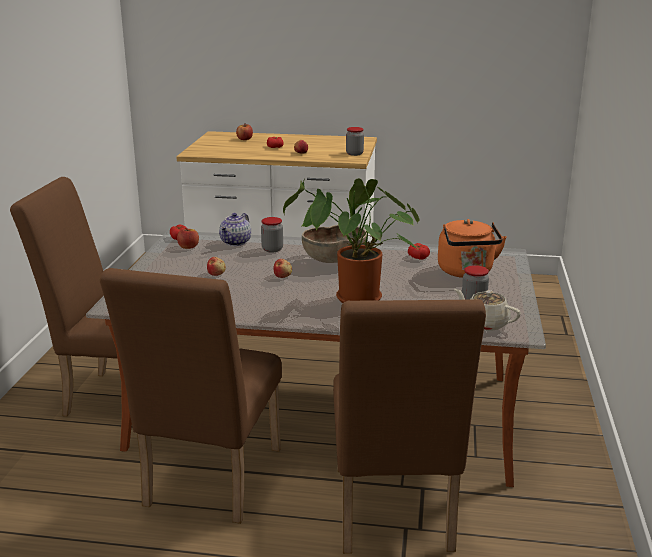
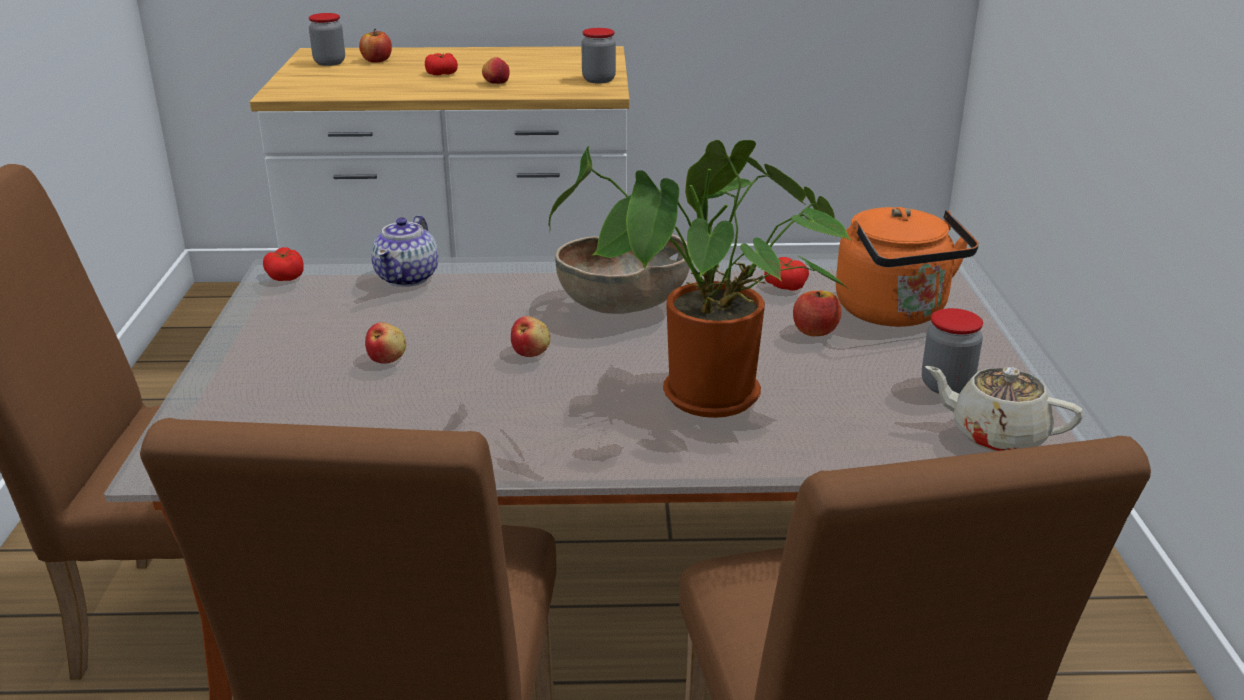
camera: 10 degrees left, 5 degrees up
apple [177,228,199,249] -> apple moved to [793,291,842,336]
jar [261,217,283,253] -> jar moved to [309,13,345,66]

